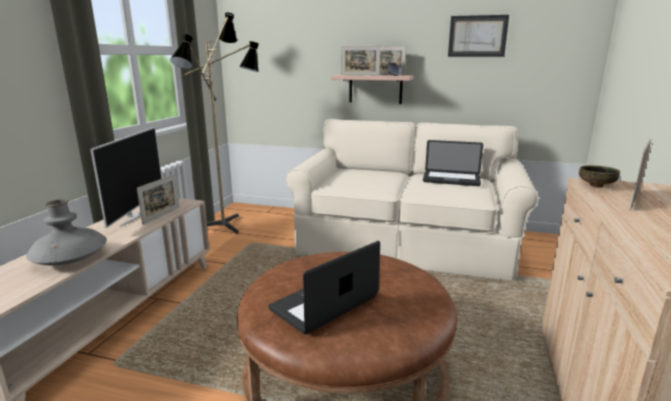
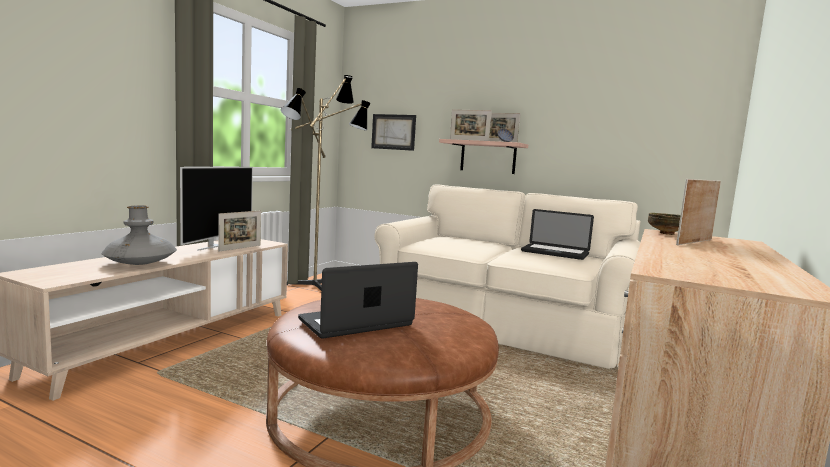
camera: 10 degrees right, 10 degrees down
picture [448,15,509,57] -> picture moved to [371,114,416,151]

